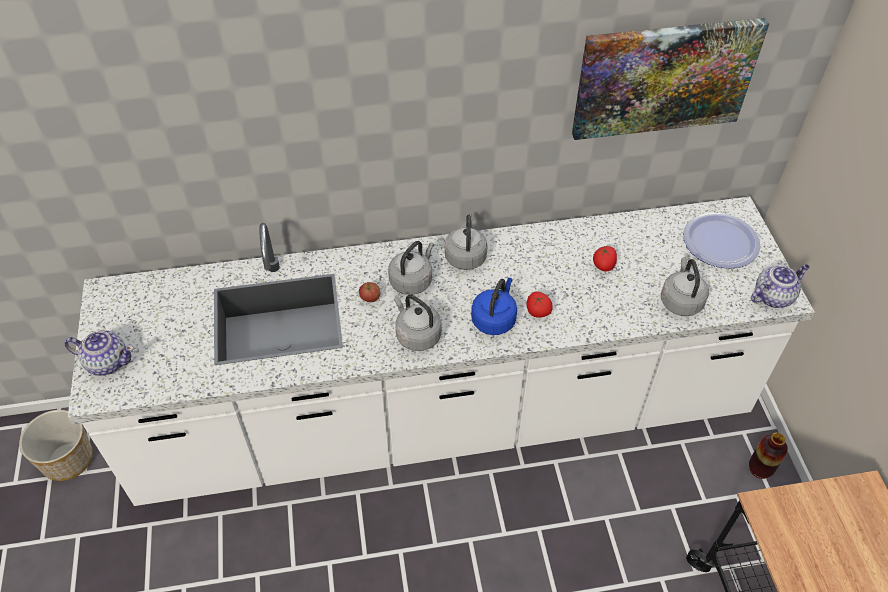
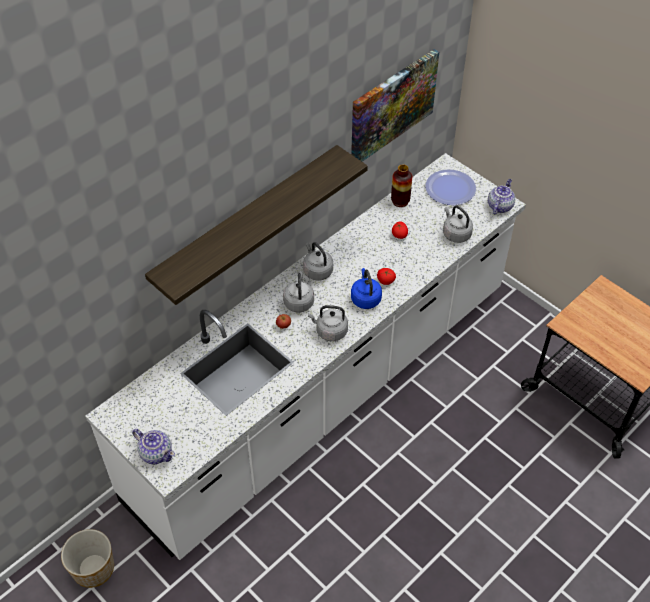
camera: 35 degrees left, 0 degrees up
teapot [65,330,134,376] -> teapot turned 60 degrees clockwise [132,429,175,465]
vase [749,432,788,479] -> vase moved to [391,164,412,207]
none -> shelf [145,145,368,305]

